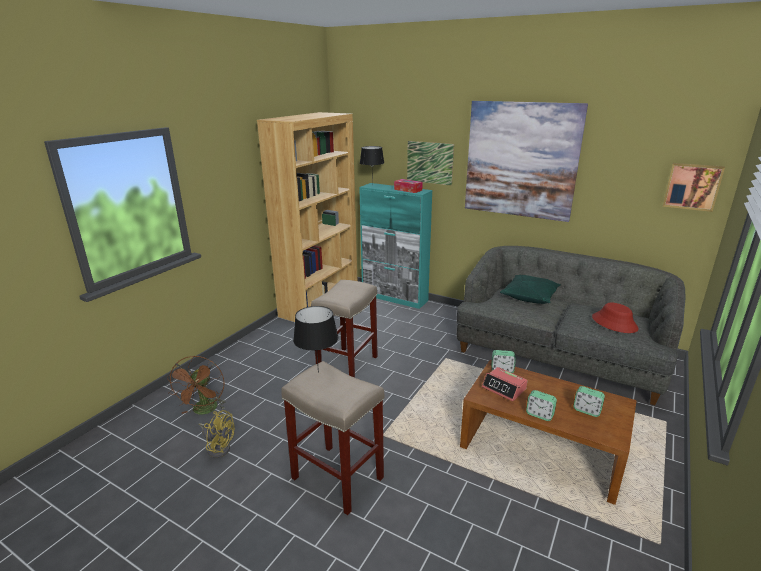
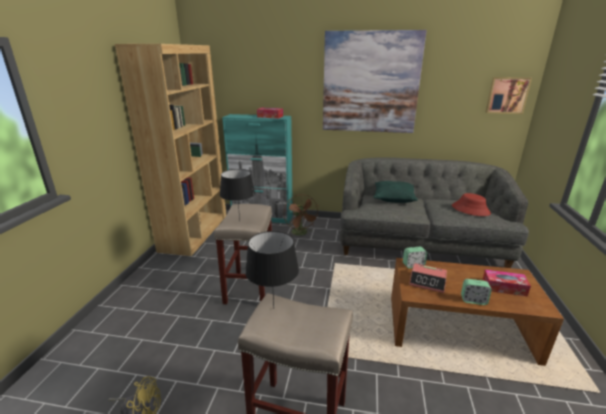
camera: 20 degrees left, 0 degrees up
brown fan [167,356,226,415] -> brown fan moved to [284,194,319,236]
black table lamp [360,146,384,185] -> black table lamp moved to [220,169,255,220]
picture [407,141,454,186] -> none
alarm clock [573,386,605,417] -> tissue box [482,269,531,297]

